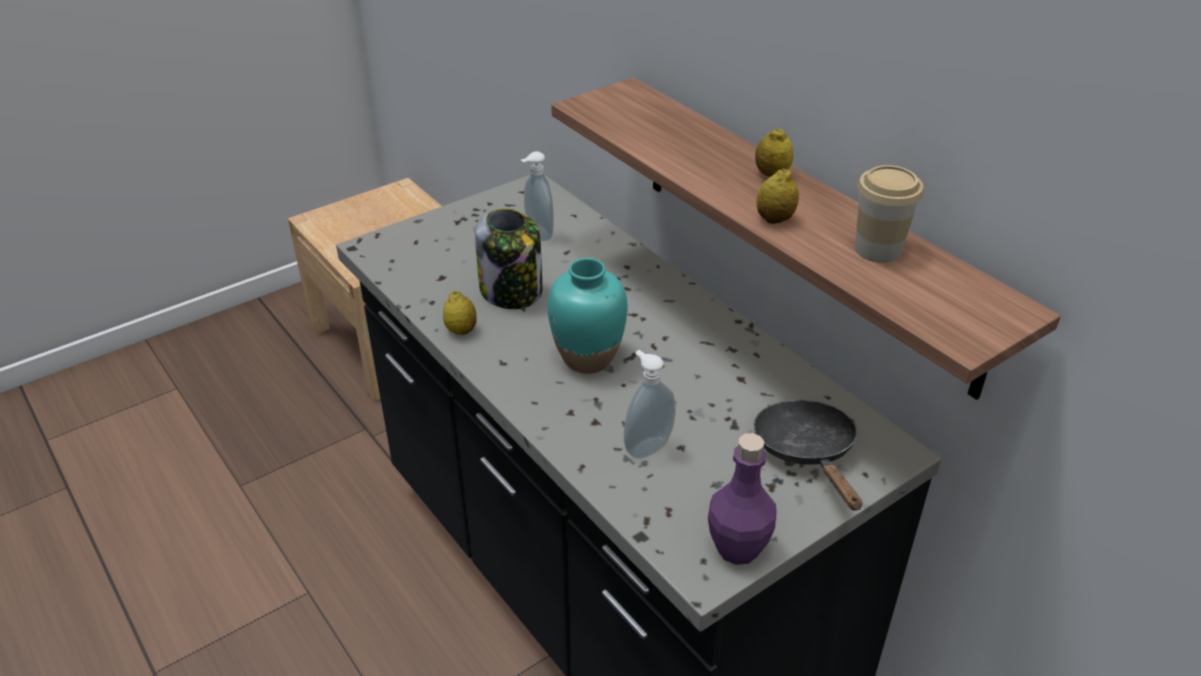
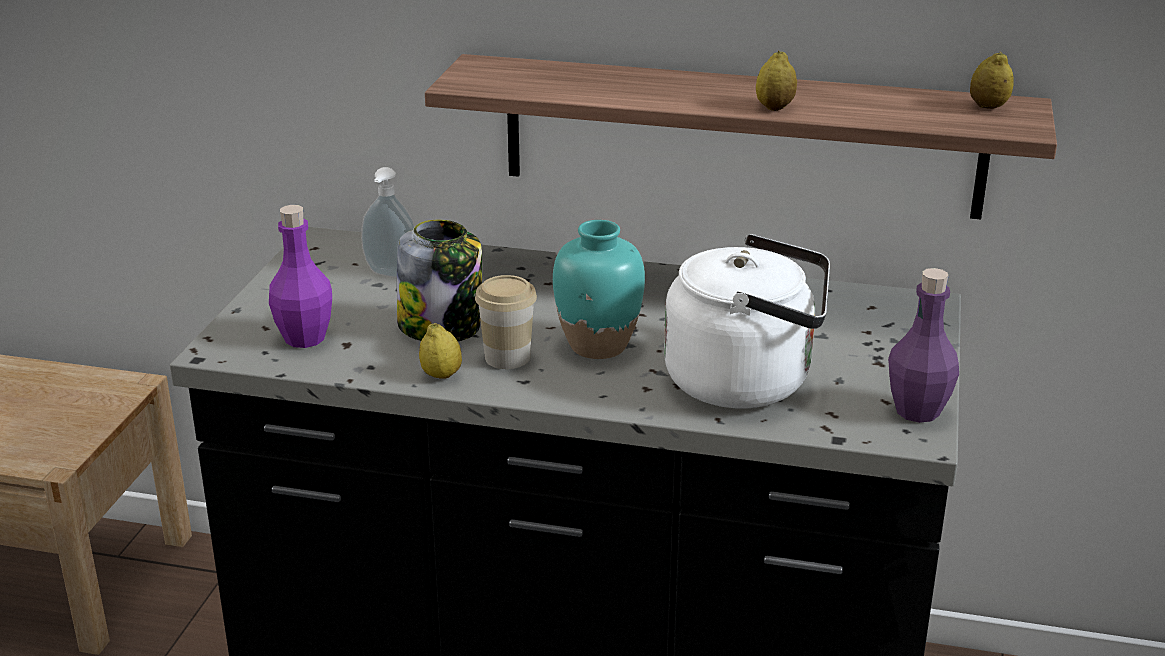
camera: 40 degrees left, 10 degrees down
soap dispenser [624,350,676,459] -> white kettle [664,234,830,408]
black frying pan [754,400,862,511] -> none
lemon [755,128,793,177] -> lemon moved to [970,51,1014,109]
cup [855,165,923,263] -> cup moved to [475,275,537,369]
none -> purple bottle [269,205,332,348]

